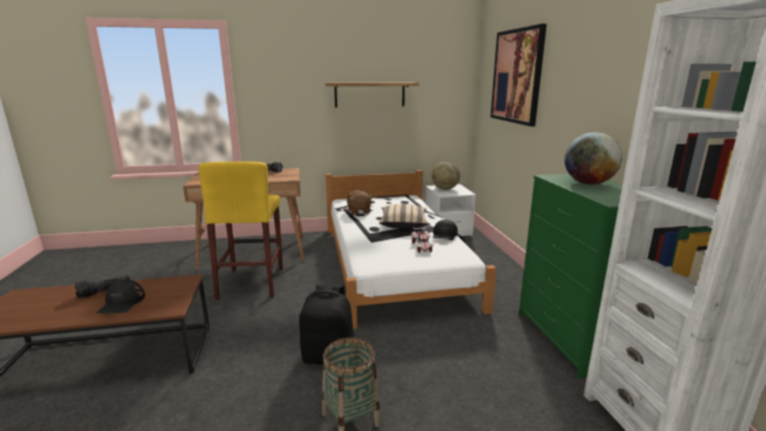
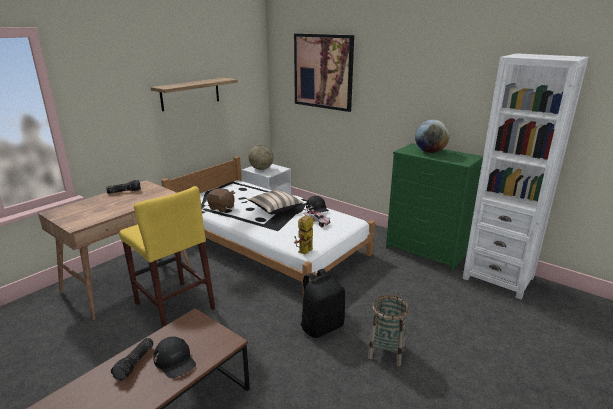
camera: 40 degrees left, 5 degrees up
none -> toy robot [294,215,313,255]

